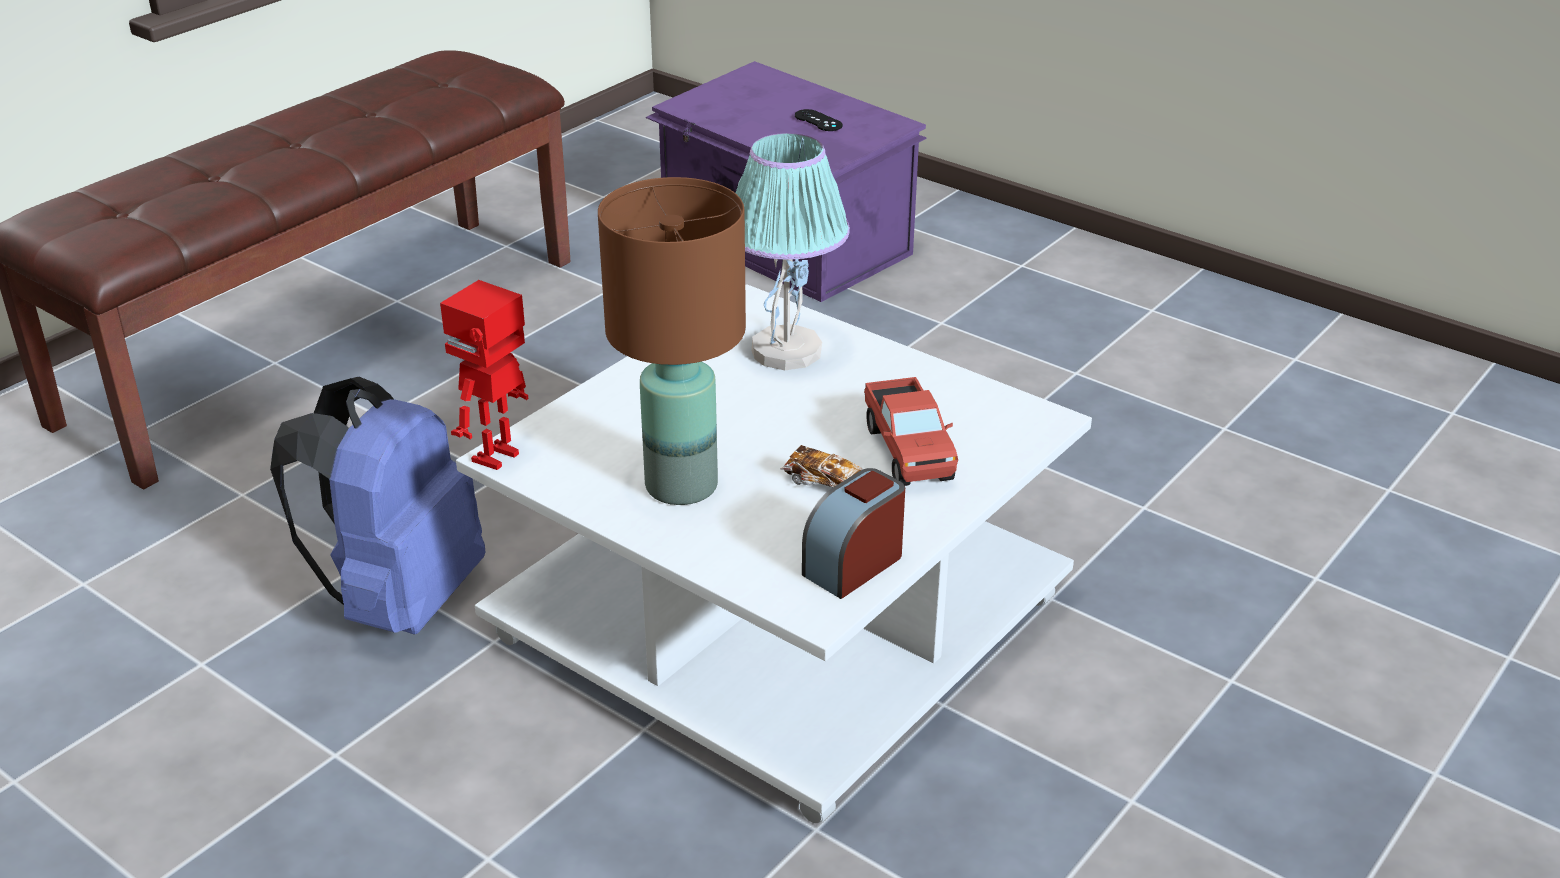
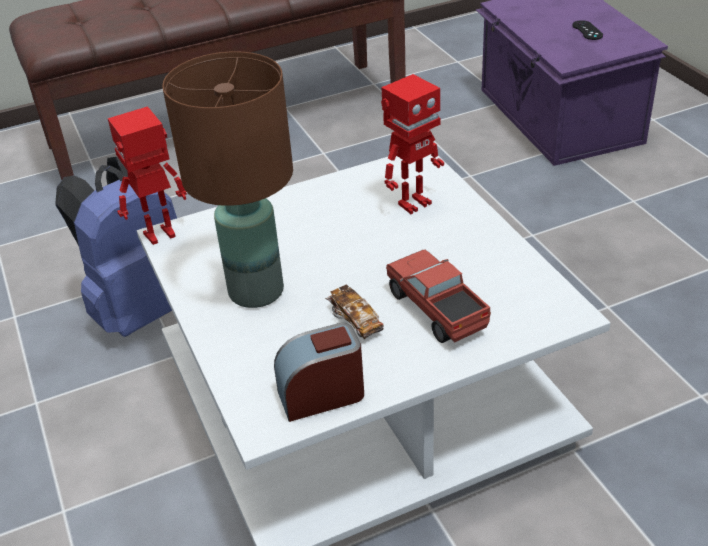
camera: 30 degrees right, 5 degrees up
table lamp [736,133,850,370] -> toy robot [381,74,444,214]
toy truck [864,377,958,486] -> toy truck turned 135 degrees clockwise [386,250,491,343]

